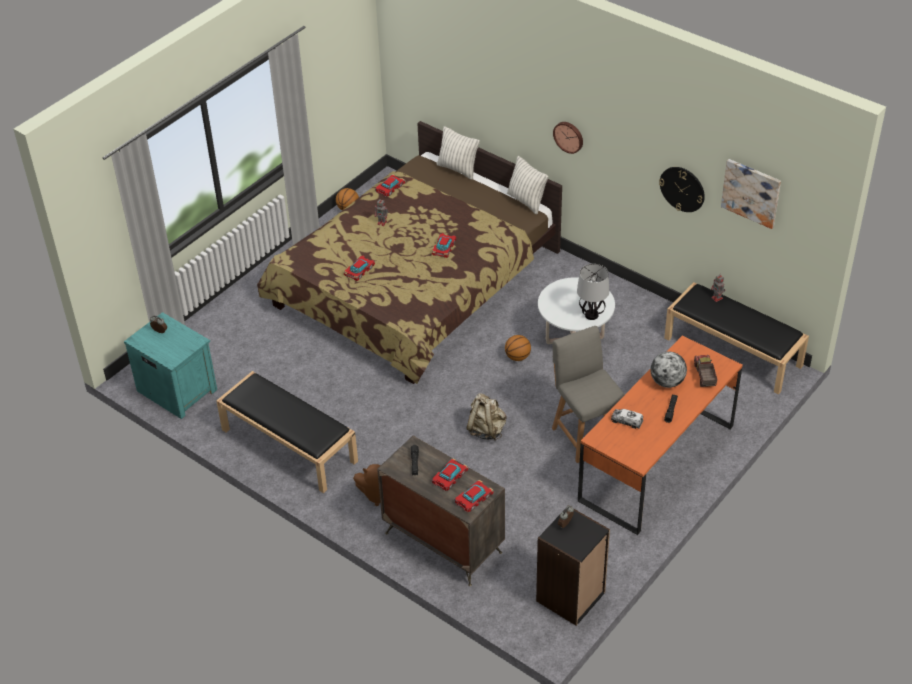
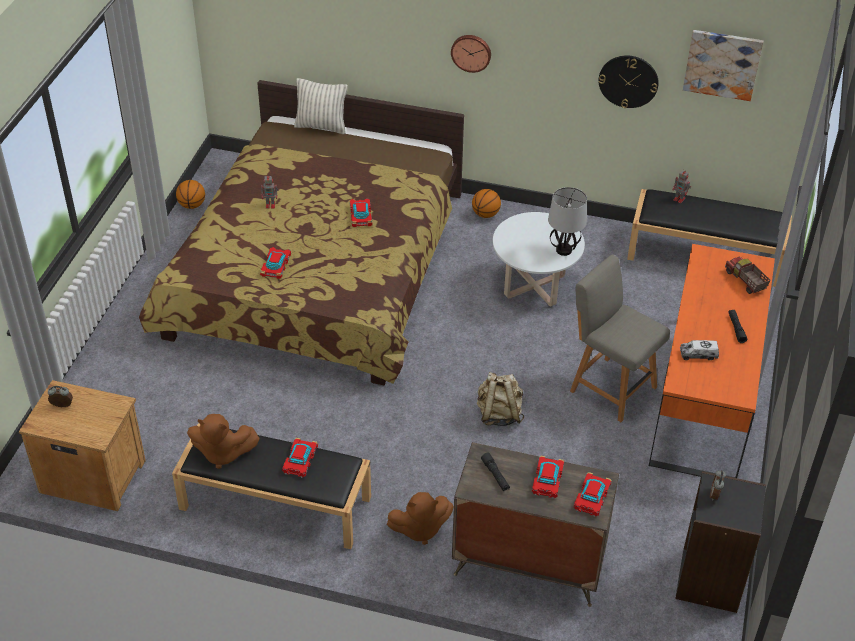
camera: 25 degrees left, 0 degrees up
turquoise nightstand [124,312,217,419] -> brown nightstand [19,380,146,511]
toy car [375,175,405,197] -> toy car moved to [282,438,318,478]
basketball [505,335,531,361] -> basketball moved to [472,189,501,218]
pillow [507,156,548,214] -> none
globe [650,351,687,388] -> none
none -> brown plush toy [187,414,260,469]

